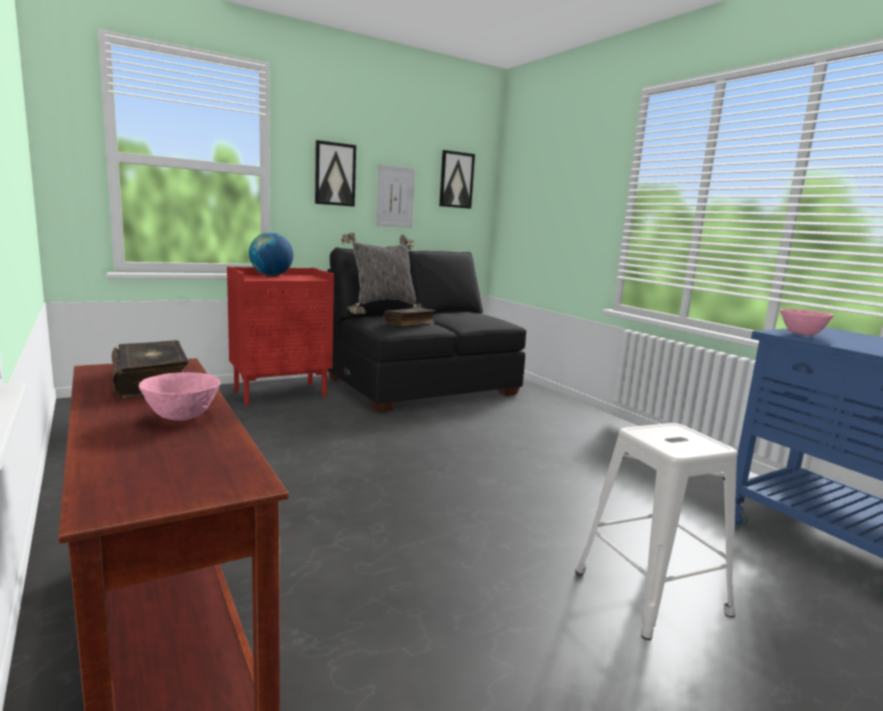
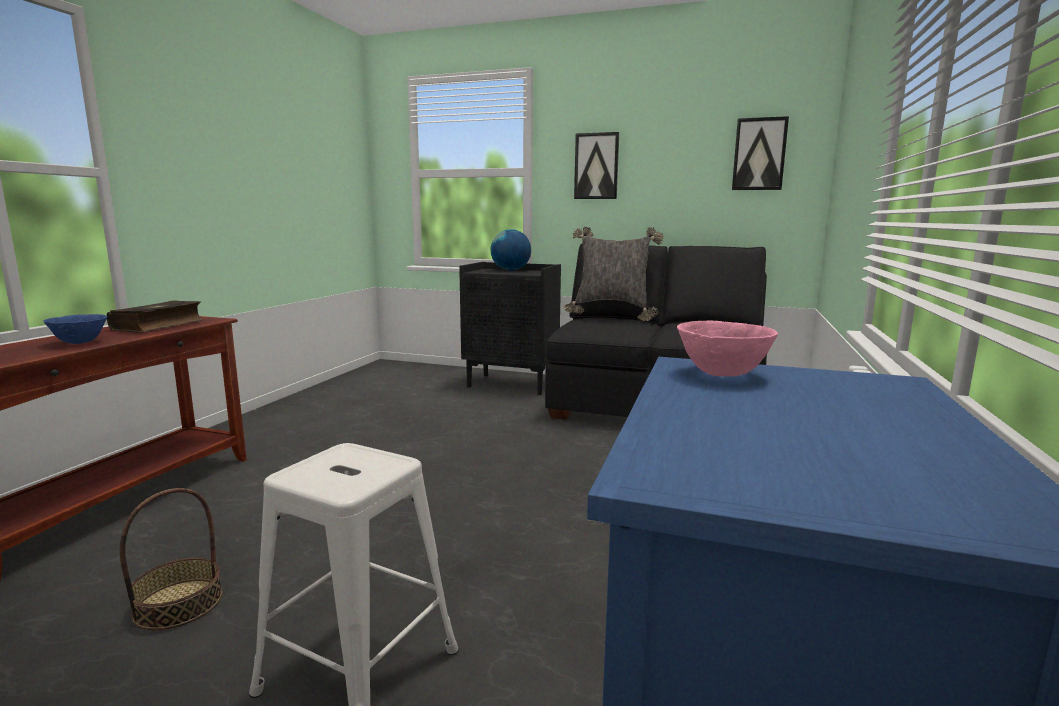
camera: 50 degrees right, 0 degrees up
pink bowl [139,372,220,421] -> blue bowl [43,314,107,344]
red cabinet [227,266,334,405] -> black cabinet [459,262,561,395]
picture [376,164,415,228] -> none
book [384,307,435,326] -> none
none -> basket [120,488,223,630]

